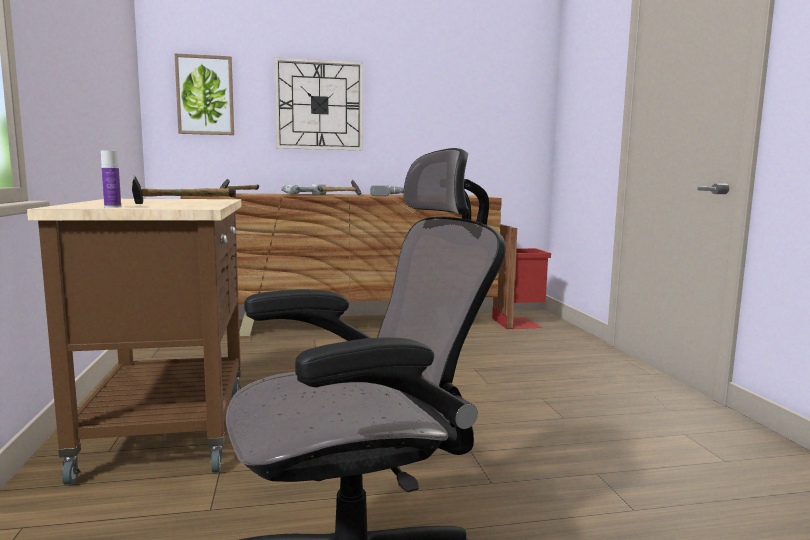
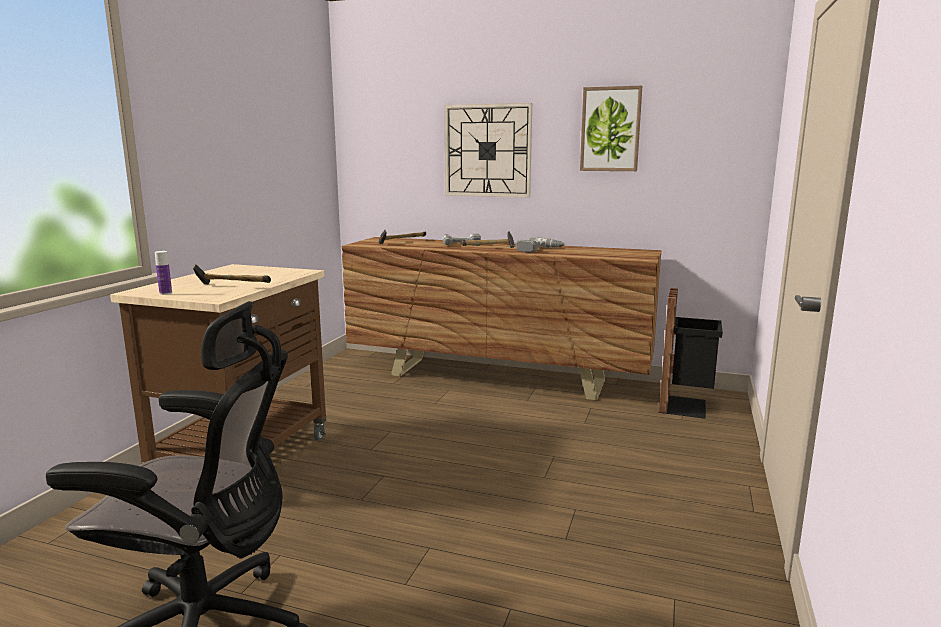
camera: 30 degrees right, 5 degrees up
picture [175,53,234,135] -> picture moved to [580,86,642,171]
red trash can [492,224,551,329] -> black trash can [659,288,722,419]

